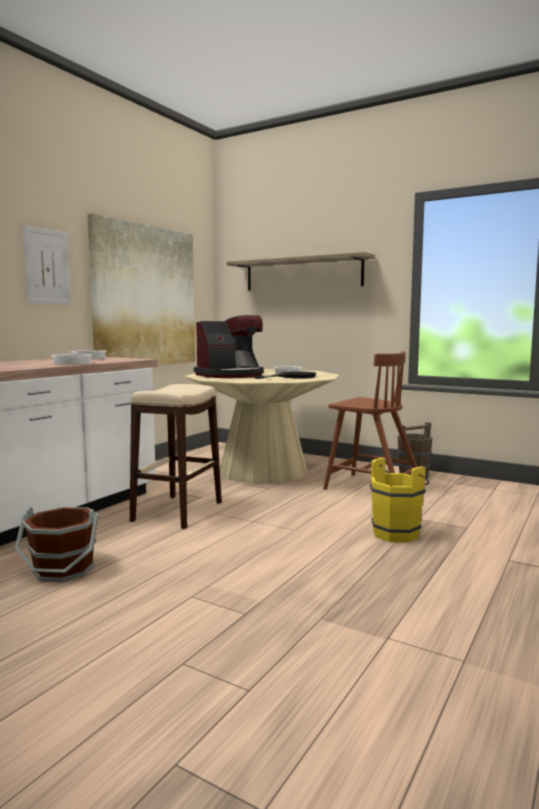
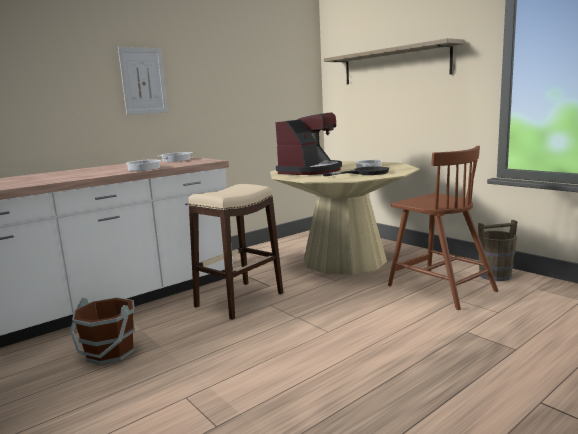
camera: 20 degrees right, 5 degrees up
picture [87,213,195,365] -> none
coffee machine [194,315,264,378] -> coffee machine turned 45 degrees counterclockwise [275,113,342,175]
yellow bucket [370,457,429,543] -> none

